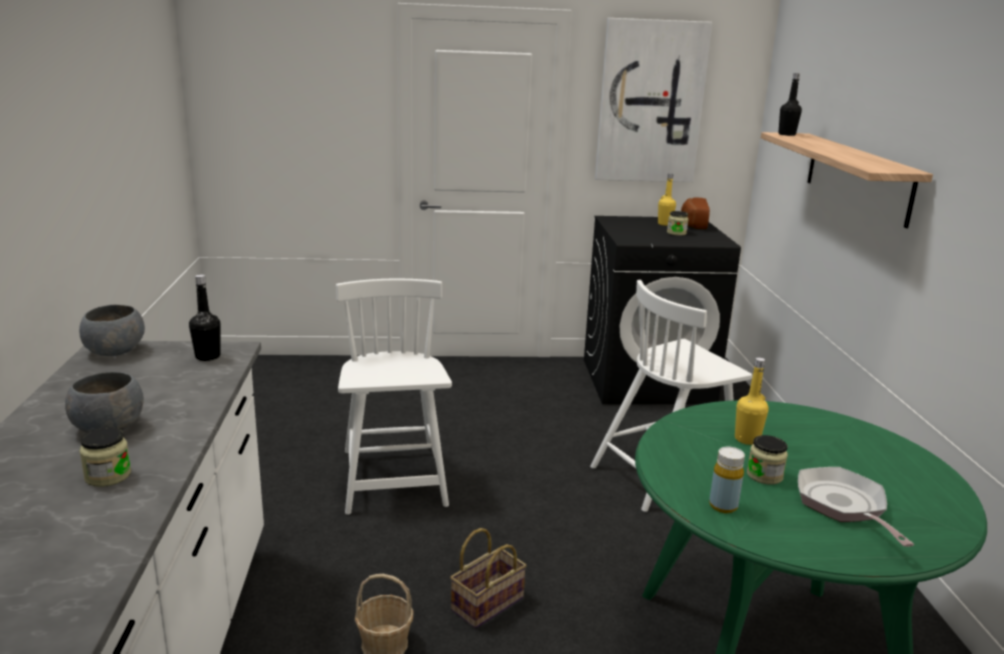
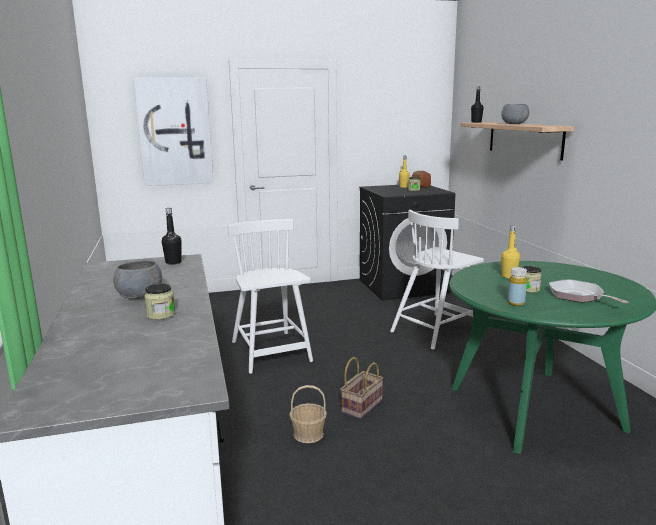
camera: 10 degrees left, 5 degrees down
grey bowl [79,305,145,356] -> grey bowl moved to [501,104,529,124]
picture [595,18,713,182] -> picture moved to [133,77,214,186]

